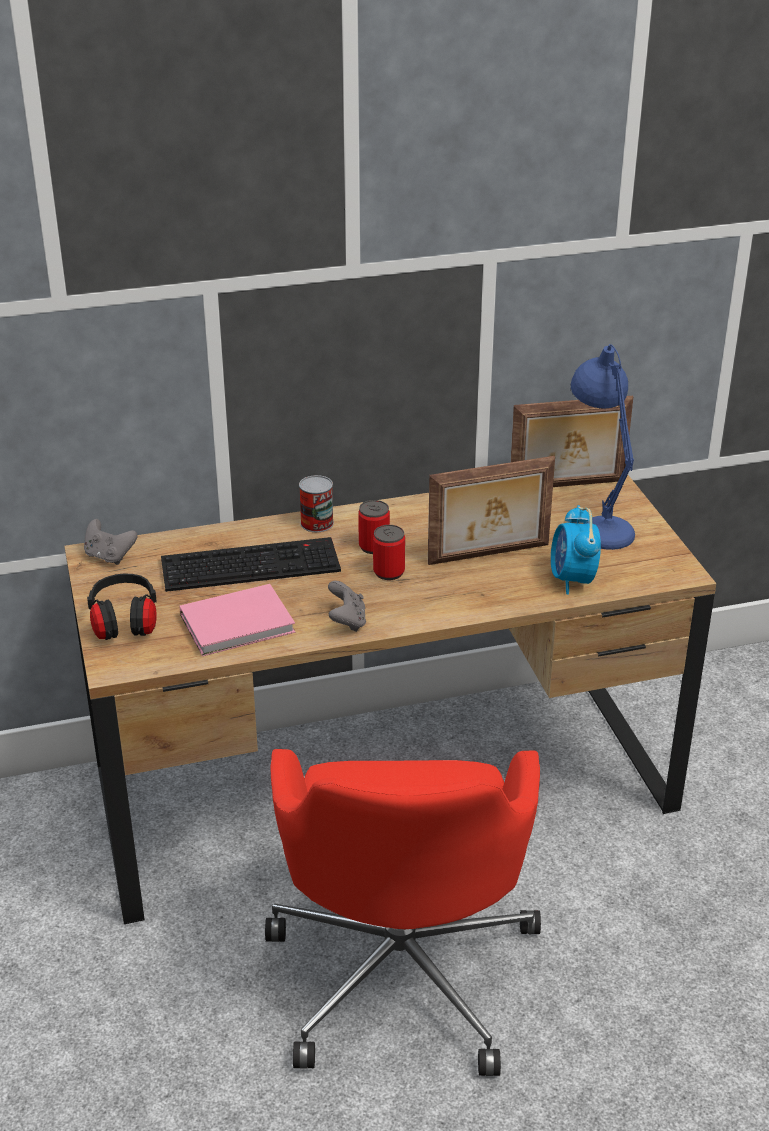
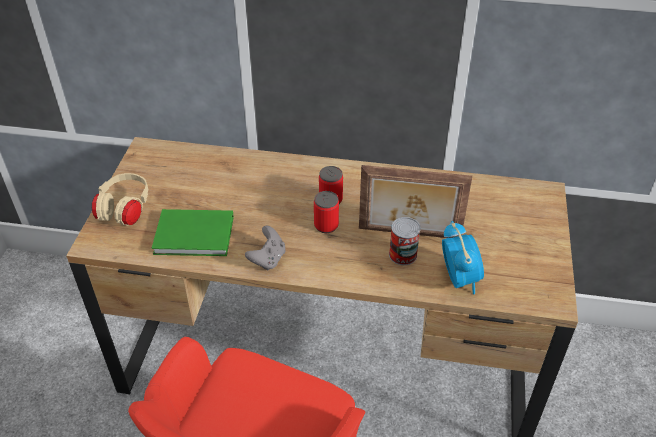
camera: 25 degrees right, 10 degrees up
grey game controller [84,519,137,565] -> none
black headphones [87,573,157,640] -> beige headphones [92,173,148,225]
keyboard [161,537,341,592] -> none
pink book [180,584,295,656] -> green book [152,209,234,256]
can [299,475,334,532] -> can moved to [389,217,421,265]
picture frame [511,396,633,487] -> none
alarm clock [551,505,601,595] -> alarm clock turned 150 degrees clockwise [442,221,484,294]
blue table lamp [571,344,635,550] -> none

